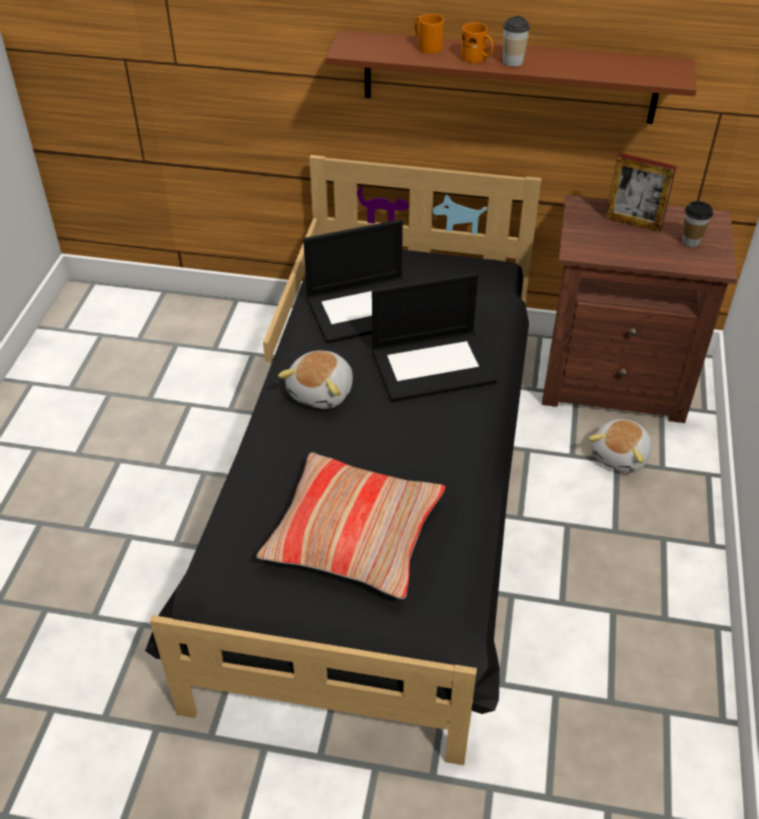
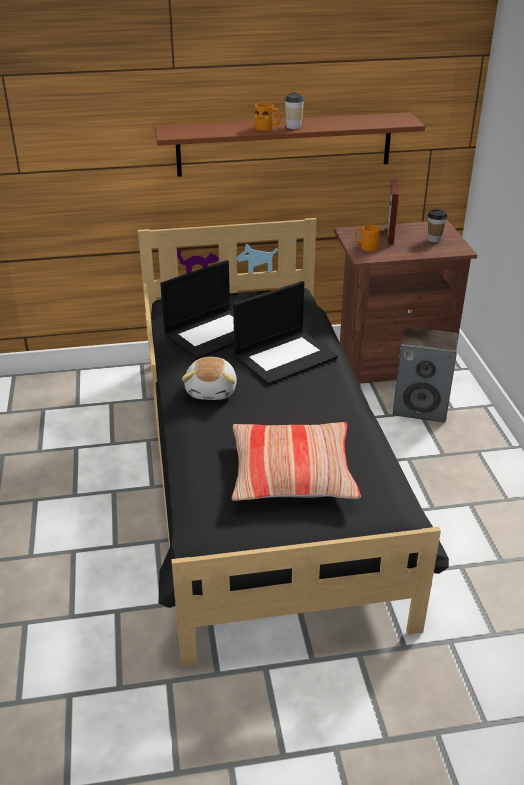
camera: 20 degrees left, 10 degrees down
orange mug [415,14,444,54] -> orange mug moved to [355,225,380,251]
plush toy [588,419,652,473] -> speaker [393,327,458,422]
picture frame [606,153,677,232] -> picture frame turned 90 degrees clockwise [387,179,399,245]

